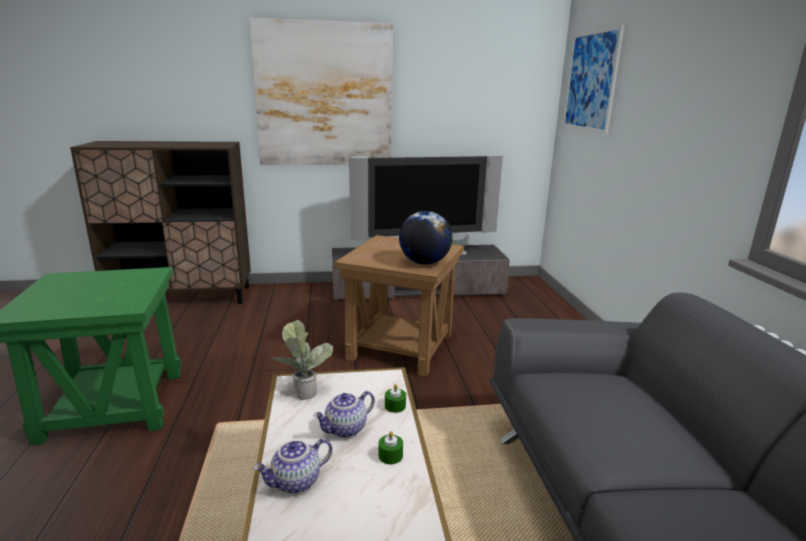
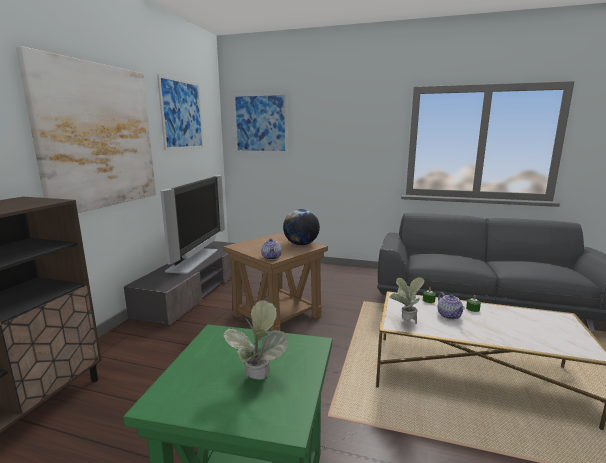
camera: 65 degrees left, 5 degrees down
teapot [253,438,332,494] -> teapot moved to [261,238,282,260]
none -> picture [157,74,204,150]
none -> potted plant [223,300,288,380]

